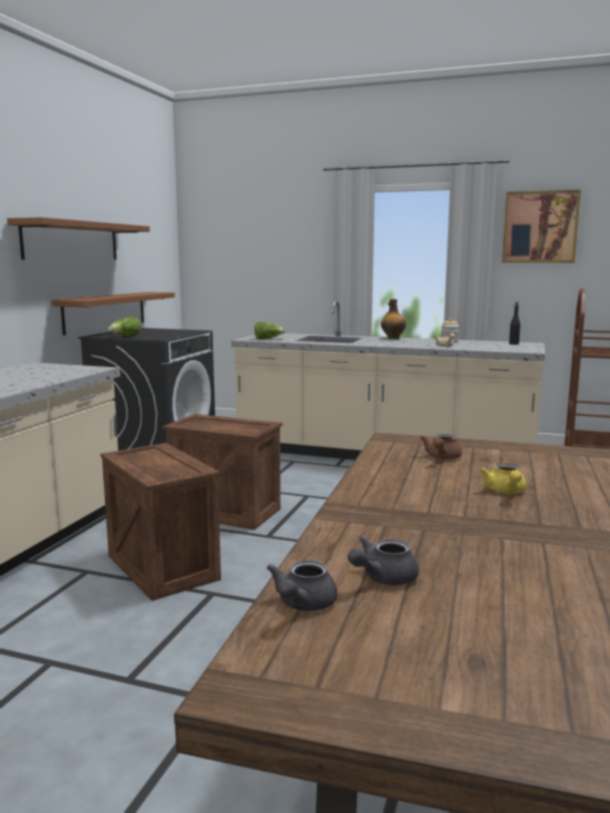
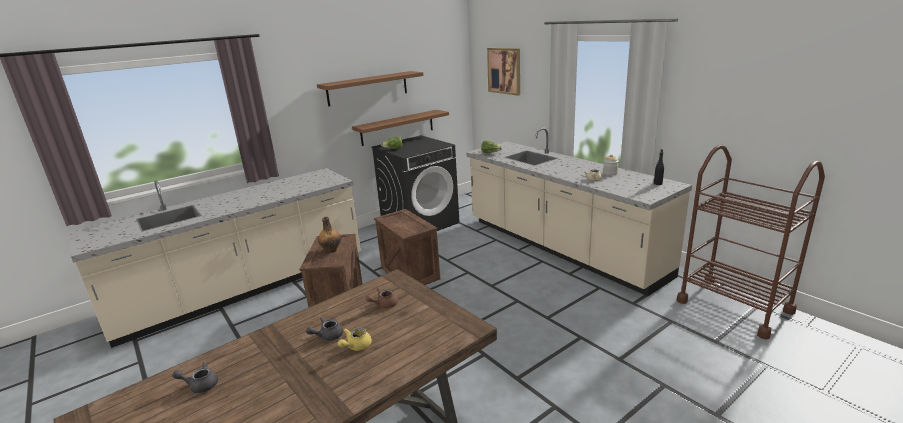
camera: 35 degrees right, 10 degrees up
grey teapot [267,560,338,611] -> grey teapot moved to [306,317,343,341]
bottle [381,299,406,339] -> bottle moved to [318,217,341,253]
picture [502,190,581,263] -> picture moved to [487,48,520,96]

